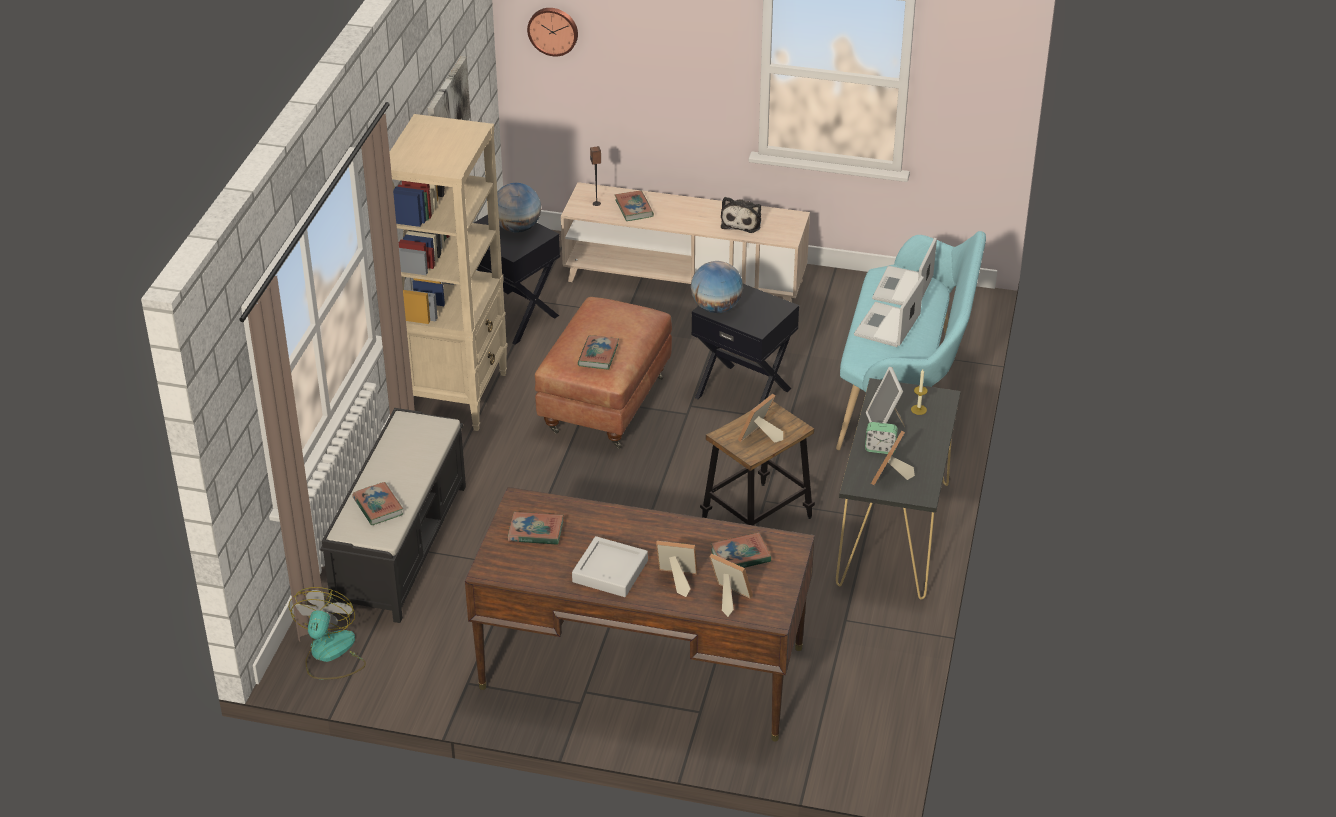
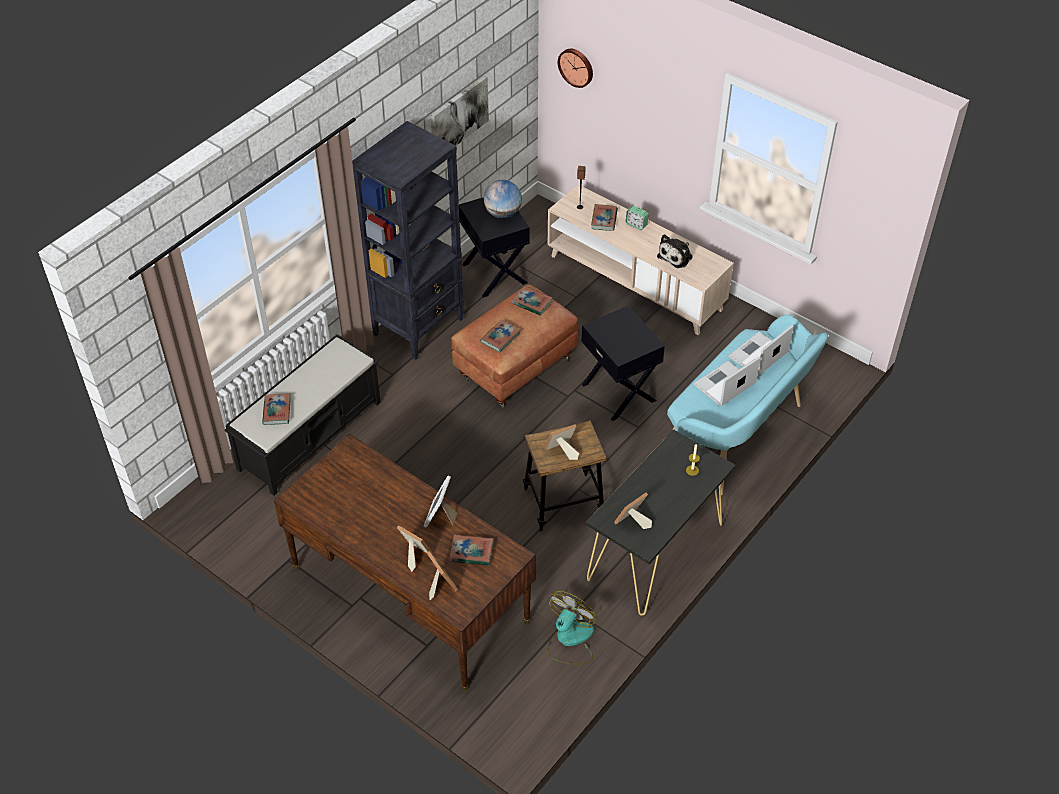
camera: 25 degrees right, 10 degrees up
fan [288,587,366,679] -> fan moved to [548,591,596,665]
beige bookcase [389,114,508,431] -> black bookcase [352,121,464,360]
book [508,512,563,545] -> book moved to [512,286,553,316]
grey tray [572,536,648,597] -> none
globe [691,261,743,313] -> none
alarm clock [865,422,898,454] -> alarm clock moved to [626,206,648,230]
picture frame [866,367,905,427] -> picture frame moved to [424,476,457,527]

